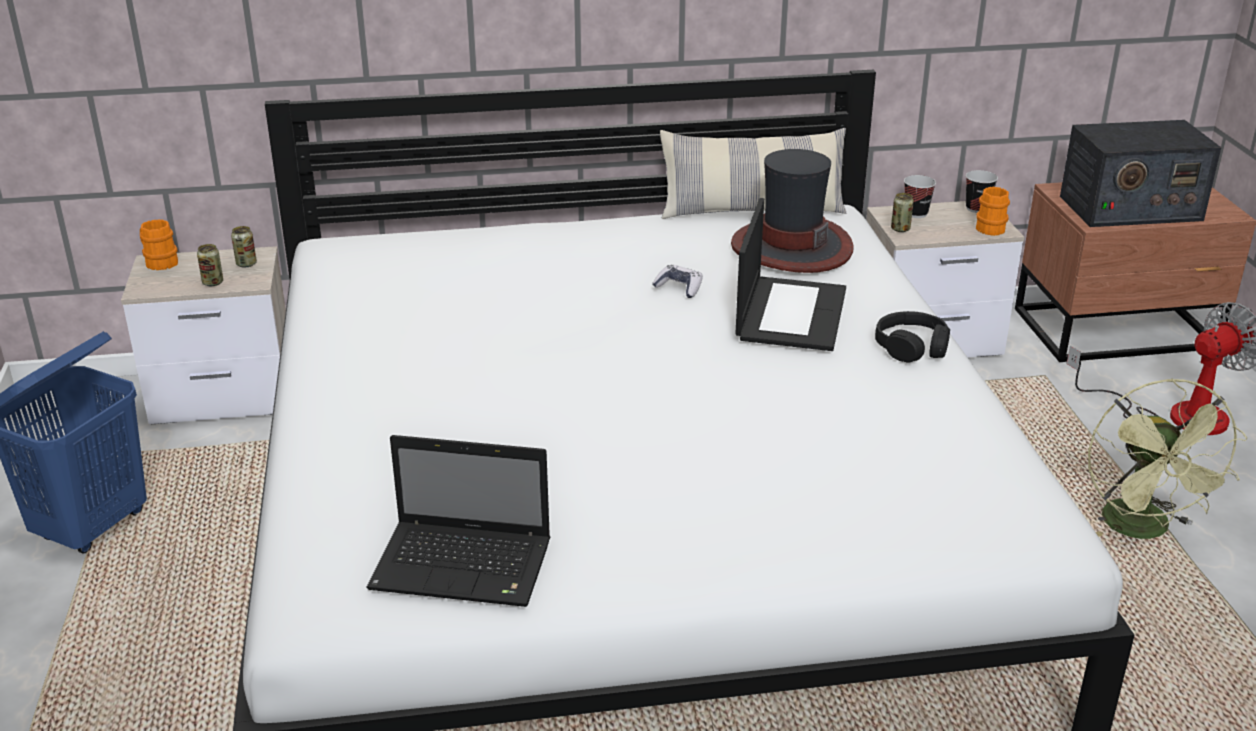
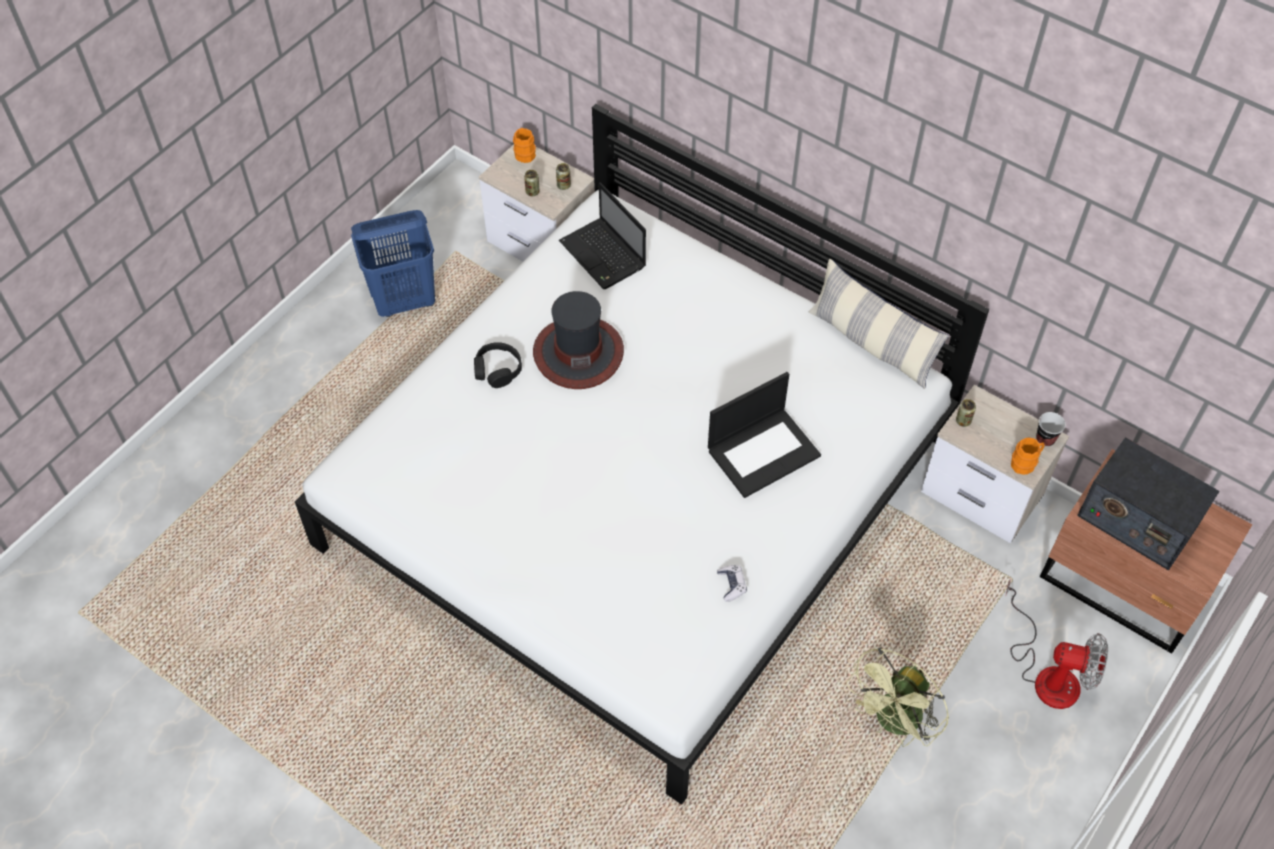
camera: 45 degrees right, 25 degrees up
laptop [367,435,550,607] -> laptop moved to [559,182,646,289]
game controller [652,265,703,298] -> game controller moved to [717,565,747,602]
hat [731,149,854,273] -> hat moved to [533,291,624,389]
black headphones [875,311,950,362] -> black headphones moved to [474,342,522,388]
cup [904,175,936,218] -> none

